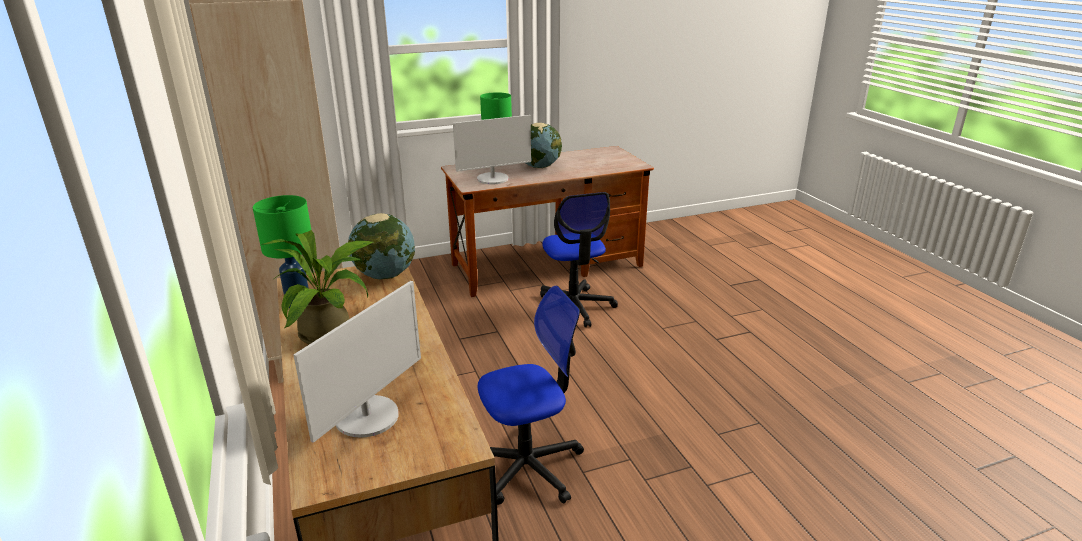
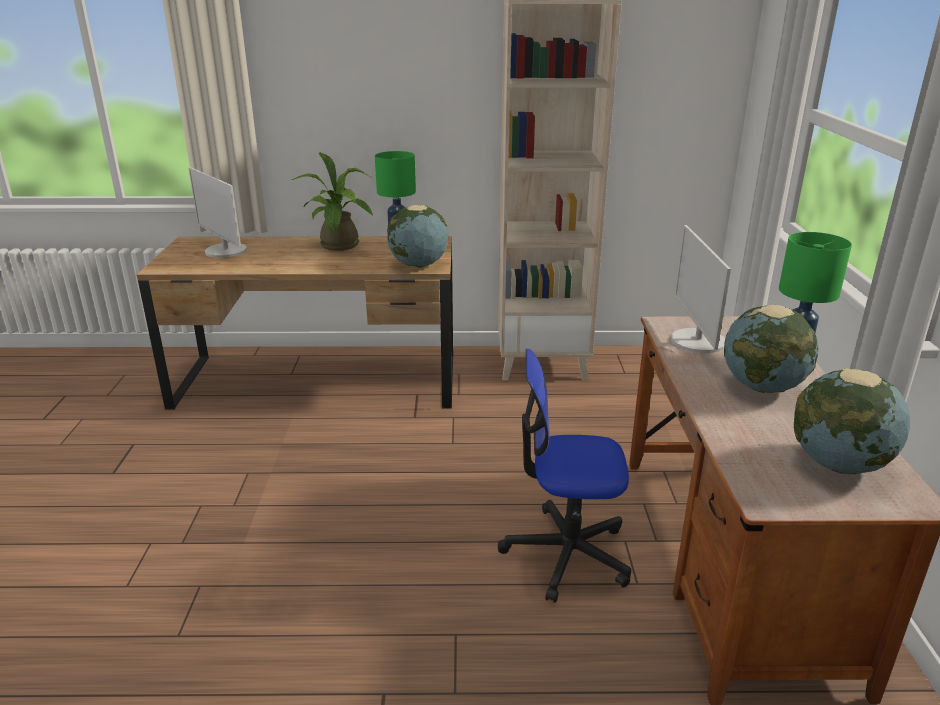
camera: 110 degrees right, 0 degrees up
office chair [478,286,584,505] -> none
none -> globe [794,368,910,474]

